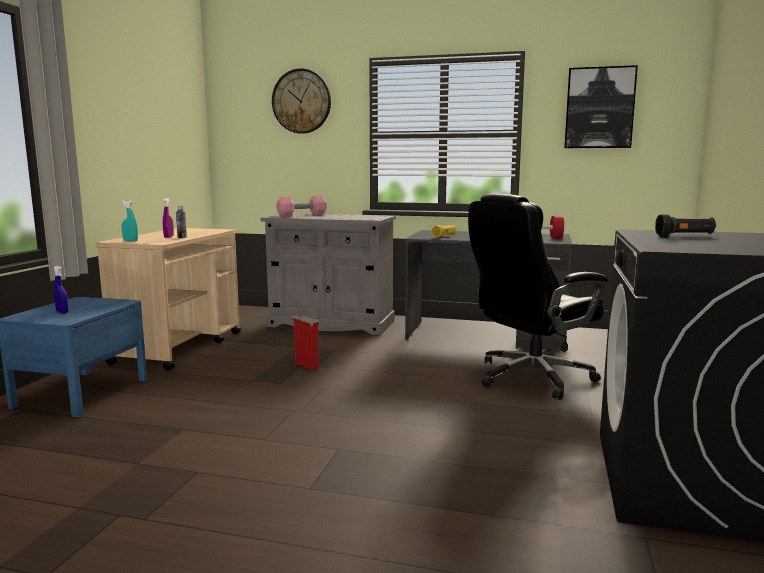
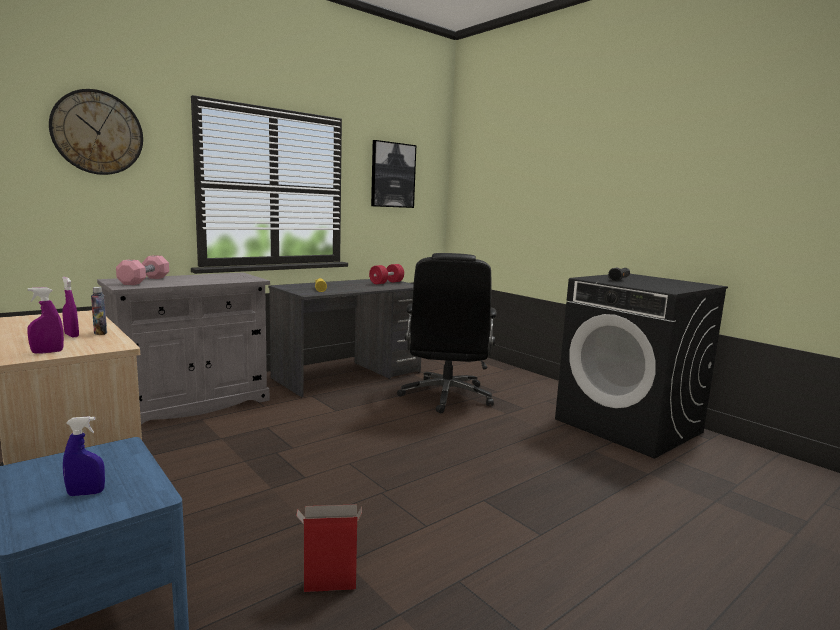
camera: 55 degrees left, 0 degrees up
turquoise spray bottle [121,200,138,241] -> purple spray bottle [27,287,64,354]
cardboard box [292,315,320,370] -> cardboard box moved to [296,504,362,592]

